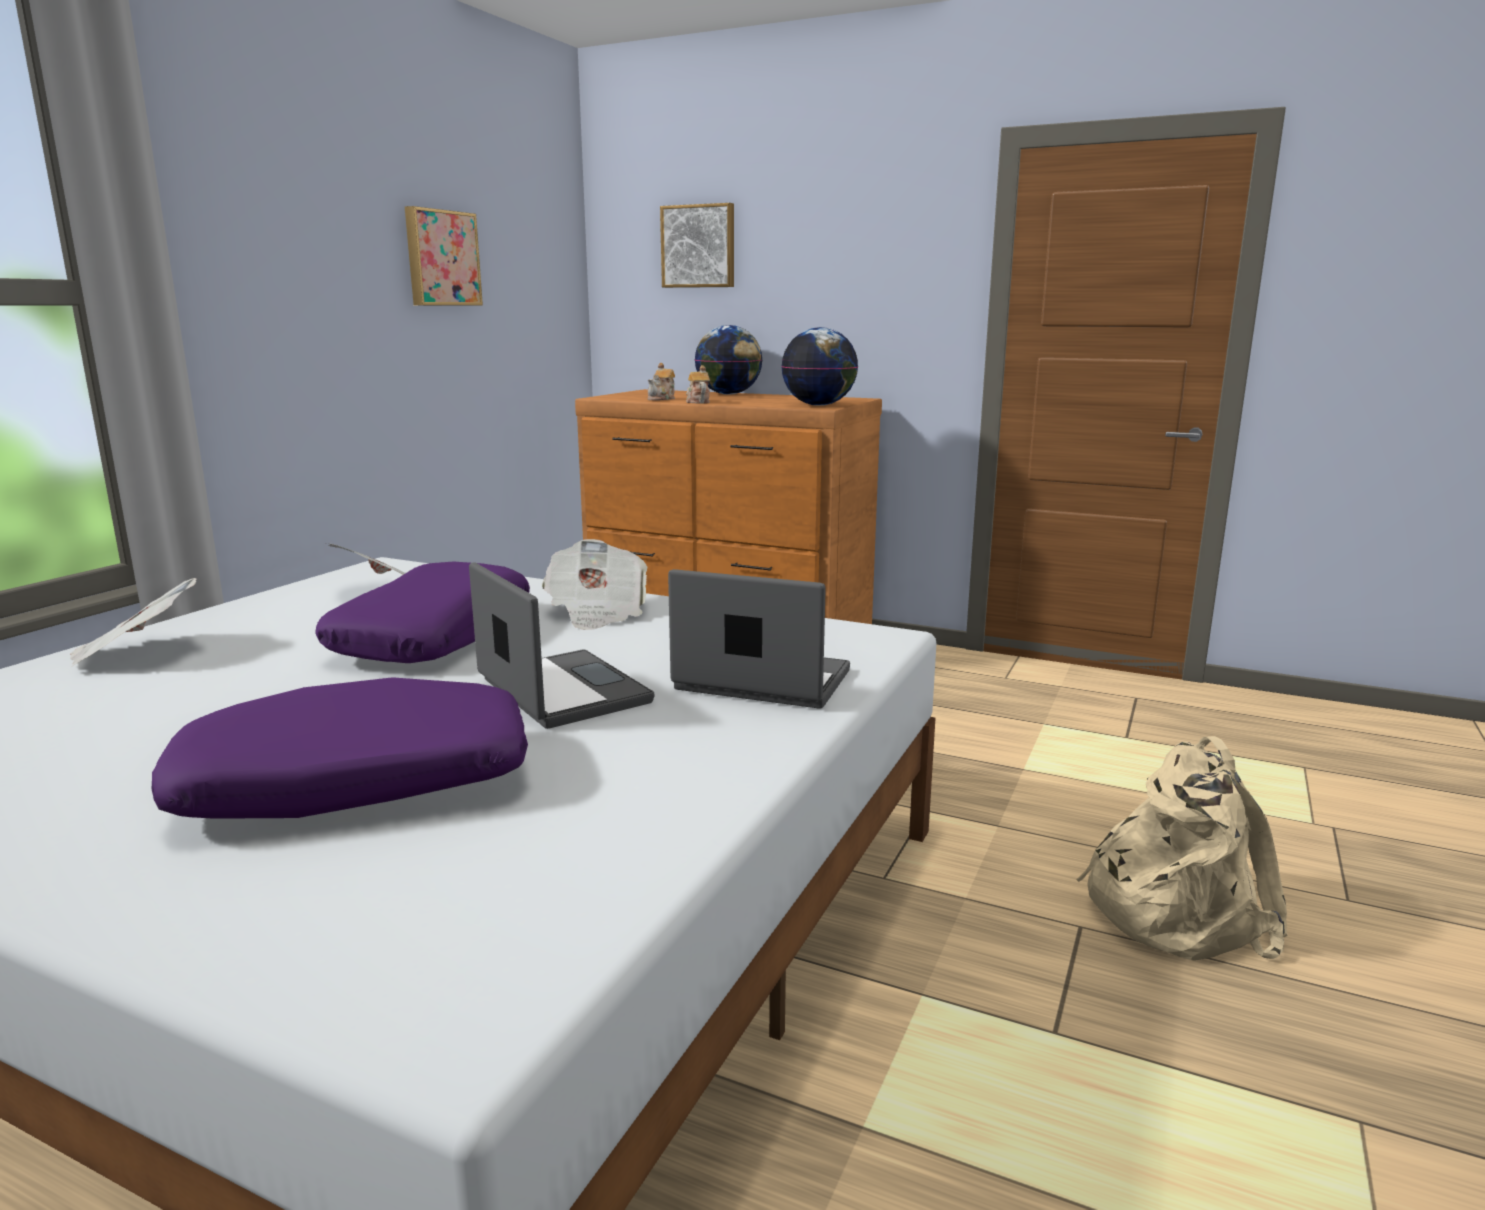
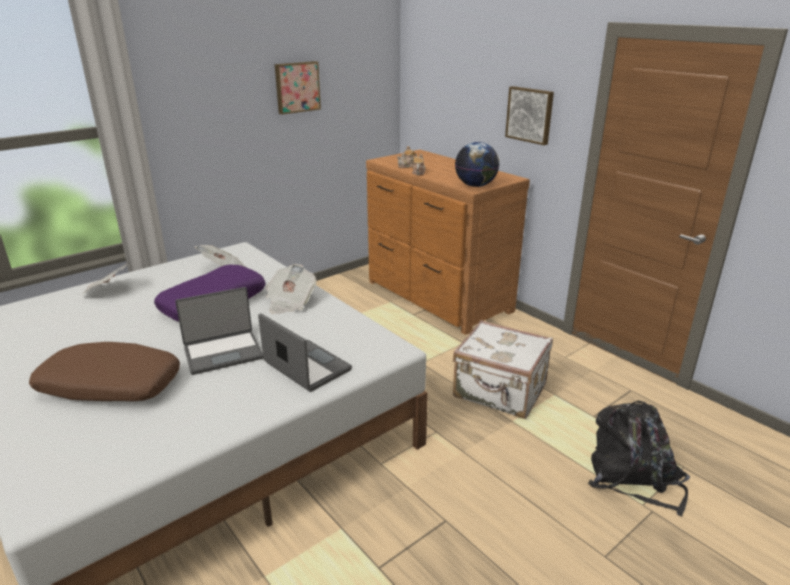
camera: 25 degrees right, 10 degrees up
purple pillow [152,677,528,819] -> brown pillow [29,342,180,401]
laptop [469,562,655,729] -> laptop turned 75 degrees clockwise [175,287,263,375]
picture [660,203,734,288] -> picture moved to [505,86,554,145]
globe [695,325,763,395] -> none
beige backpack [1076,736,1288,961] -> none
none -> white suitcase [453,320,553,419]
none -> black backpack [588,400,690,516]

